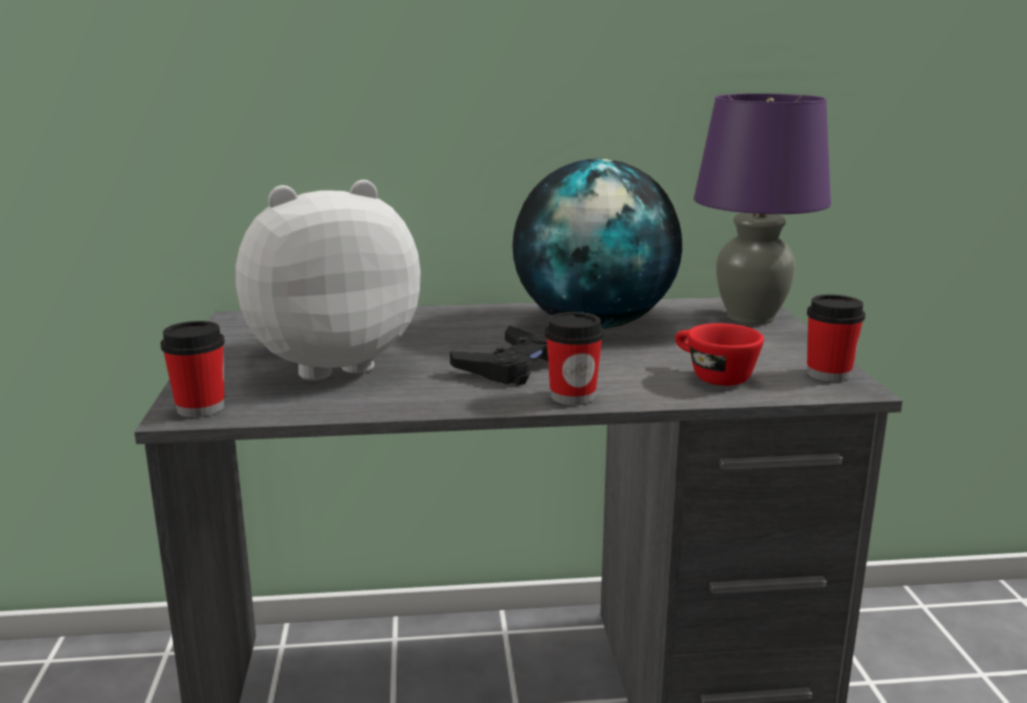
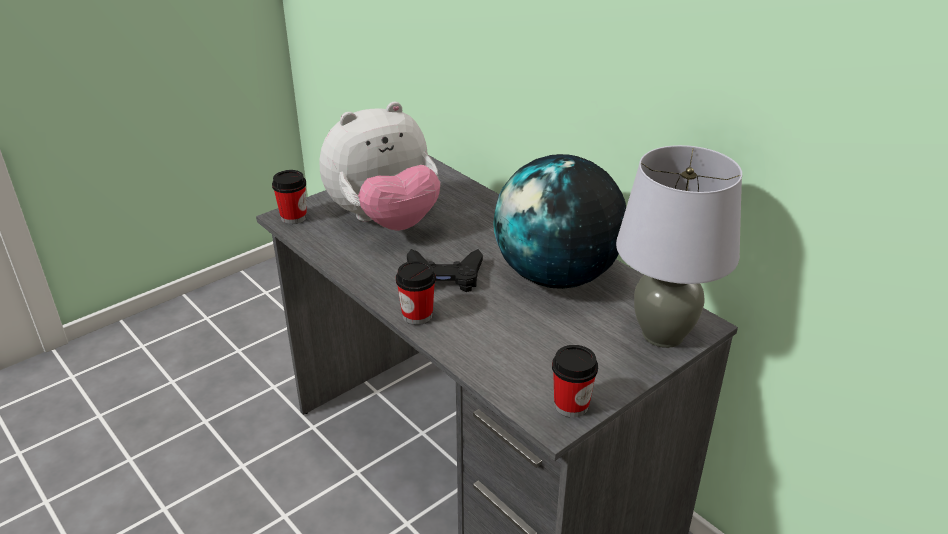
camera: 55 degrees right, 15 degrees up
plush toy [236,180,421,380] -> plush toy turned 120 degrees clockwise [320,102,440,231]
red cup [675,323,764,386] -> none
purple table lamp [694,93,831,324] -> grey table lamp [616,145,742,348]

